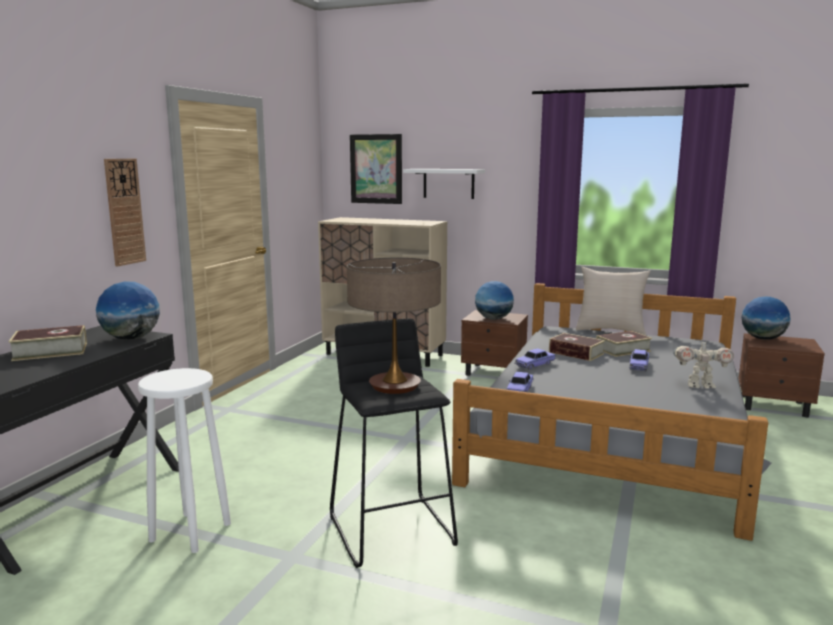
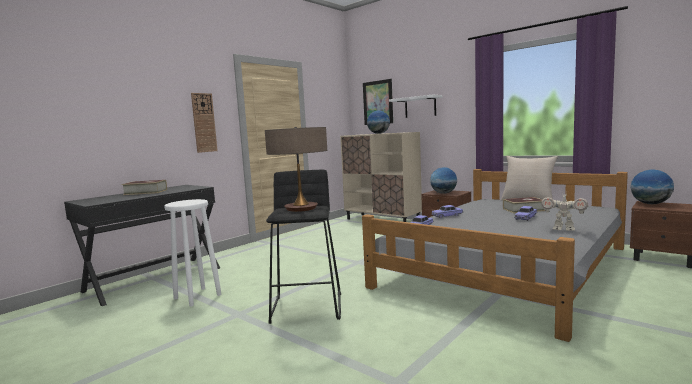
camera: 20 degrees right, 5 degrees down
globe [96,281,160,340] -> globe moved to [367,110,390,134]
book [549,333,605,361] -> none

